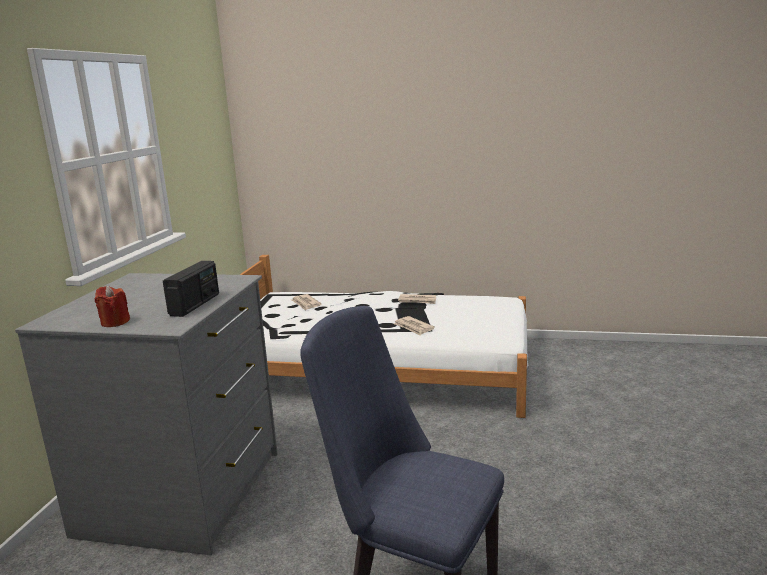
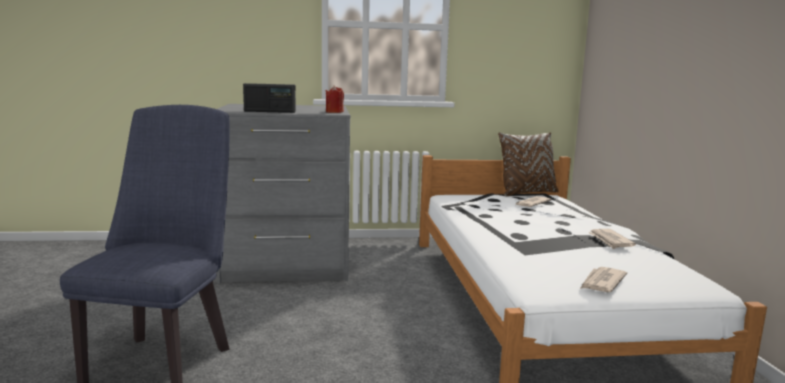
camera: 70 degrees right, 5 degrees down
red candle [95,286,130,327] -> red candle moved to [325,86,344,113]
newspaper [394,316,435,336] -> newspaper moved to [580,267,627,292]
none -> brown pillow [498,132,558,197]

